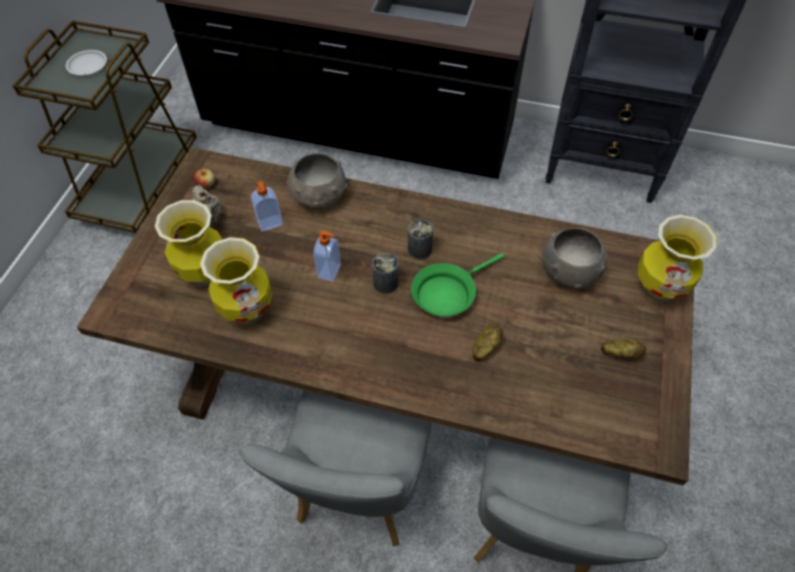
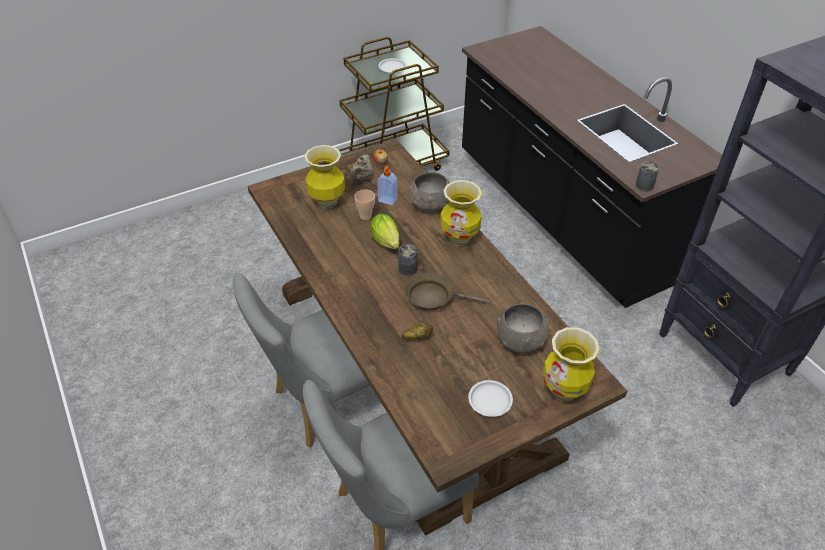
camera: 45 degrees right, 10 degrees down
vase [200,237,273,325] -> vase moved to [440,180,482,246]
soap dispenser [313,230,341,282] -> lettuce [370,214,399,249]
can [408,219,433,259] -> can moved to [635,161,659,192]
green frying pan [411,253,504,317] -> brown frying pan [405,273,491,311]
potato [601,339,646,359] -> white plate [468,380,513,417]
none -> cup [354,189,375,220]

